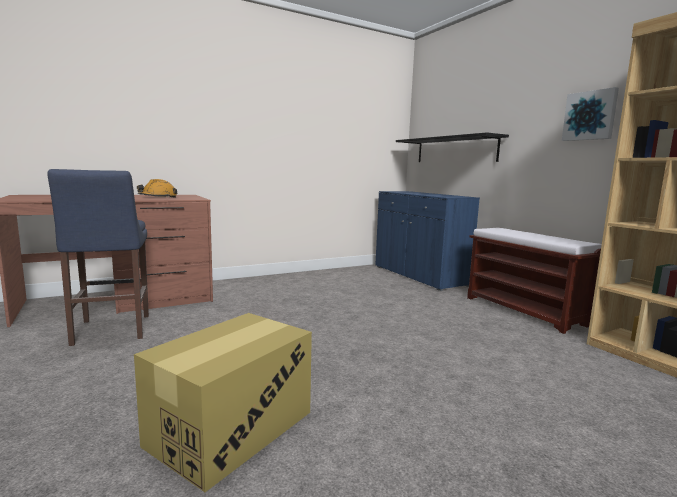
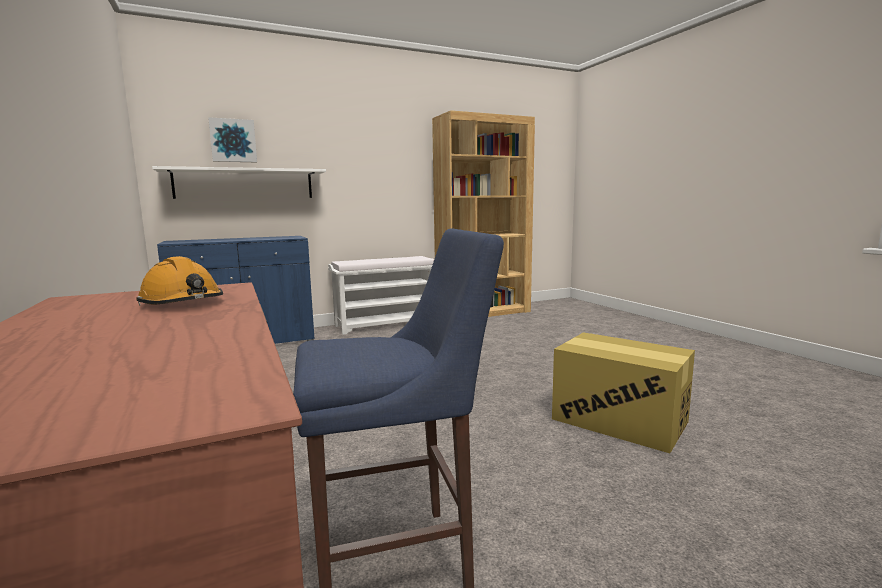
camera: 85 degrees left, 0 degrees up
black shelf [396,132,509,162] -> white shelf [152,166,326,199]
brown bench [467,228,602,334] -> white bench [328,256,434,335]
picture [562,87,619,141] -> picture moved to [208,117,257,162]

